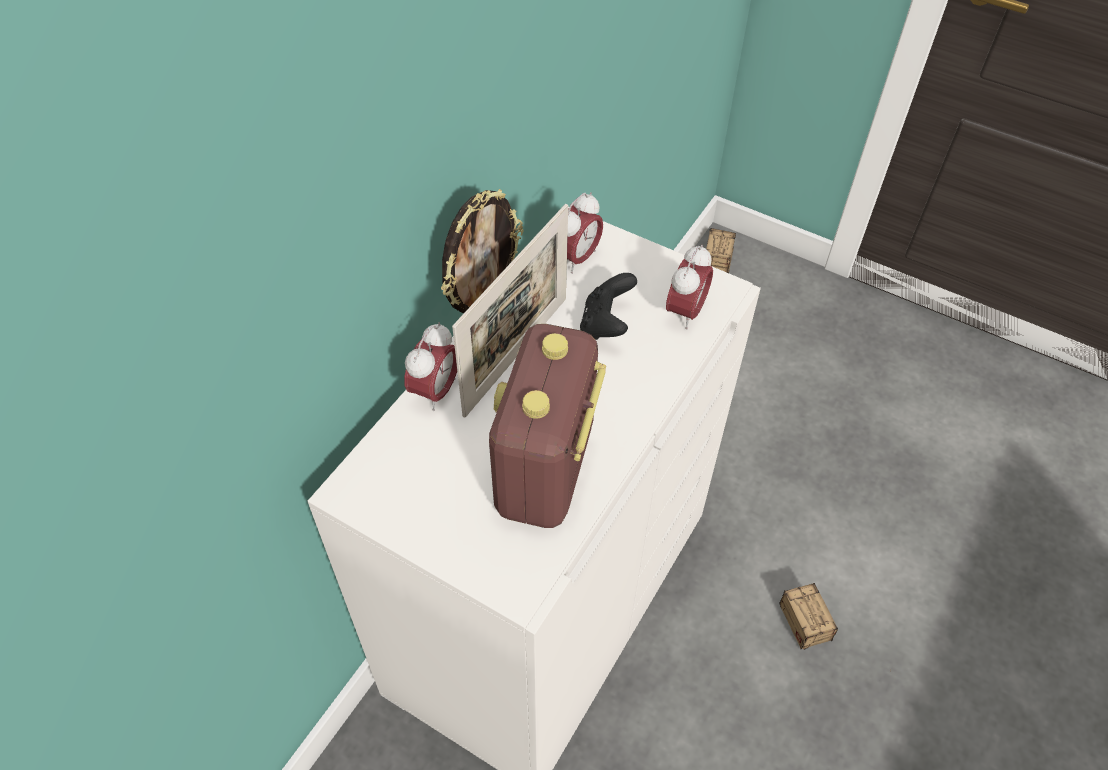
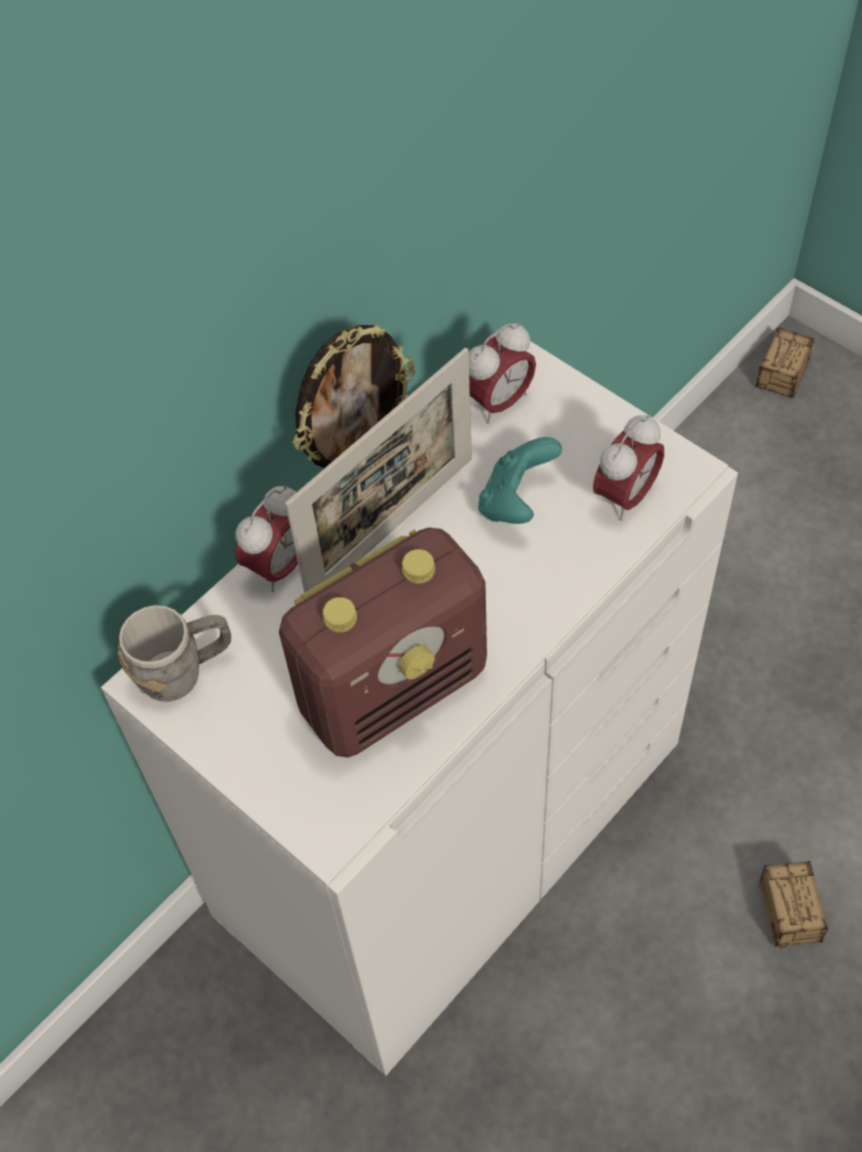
camera: 15 degrees right, 5 degrees up
radio [489,324,606,528] -> radio turned 150 degrees counterclockwise [279,527,487,758]
black game controller [580,273,637,340] -> turquoise game controller [478,437,562,524]
none -> grey mug [118,605,231,702]

